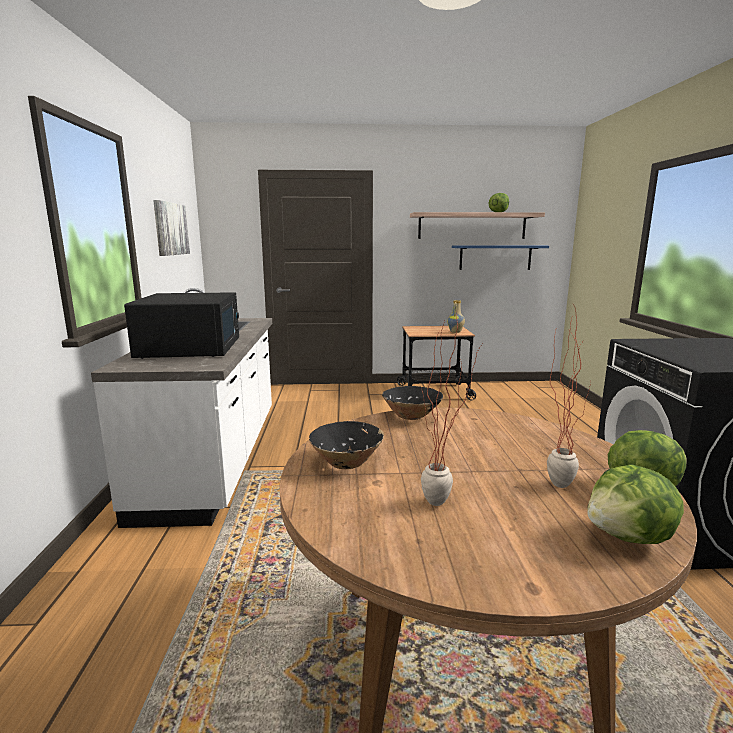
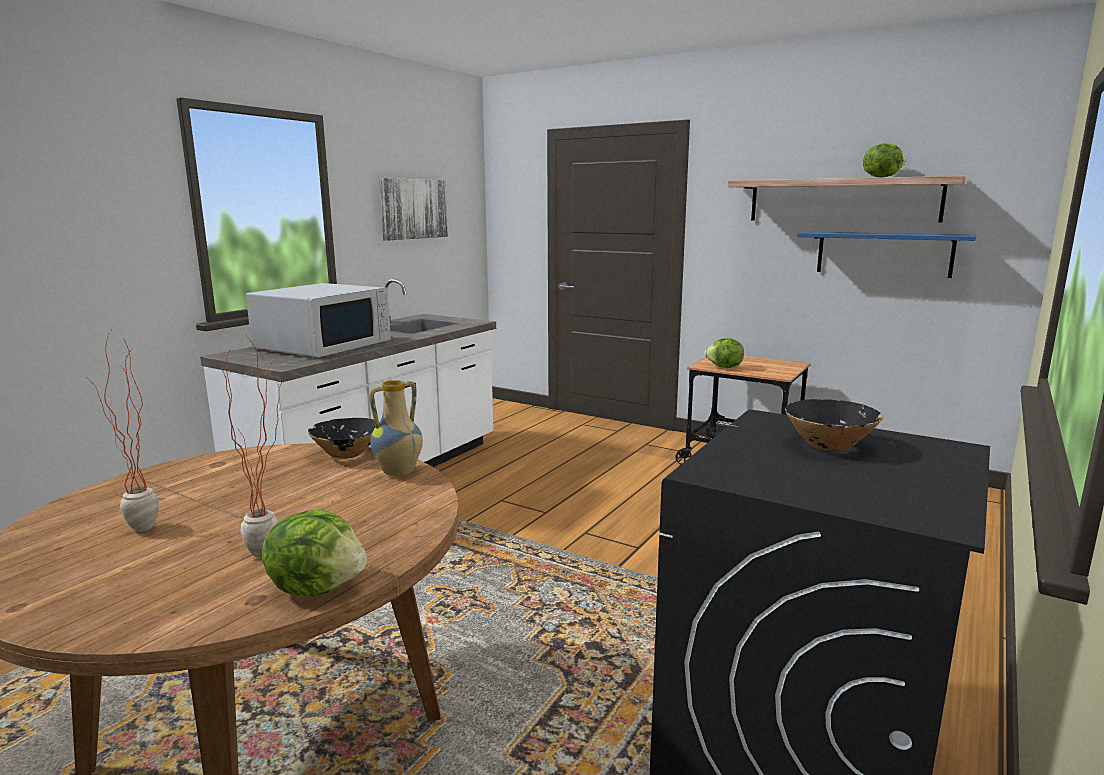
camera: 35 degrees right, 0 degrees up
black microwave [124,292,239,359] -> white microwave [246,283,391,357]
black bowl [309,421,384,469] -> black bowl moved to [785,399,883,451]
vase [447,300,465,333] -> vase moved to [369,380,423,476]
lettuce [587,464,684,544] -> lettuce moved to [704,338,744,368]

